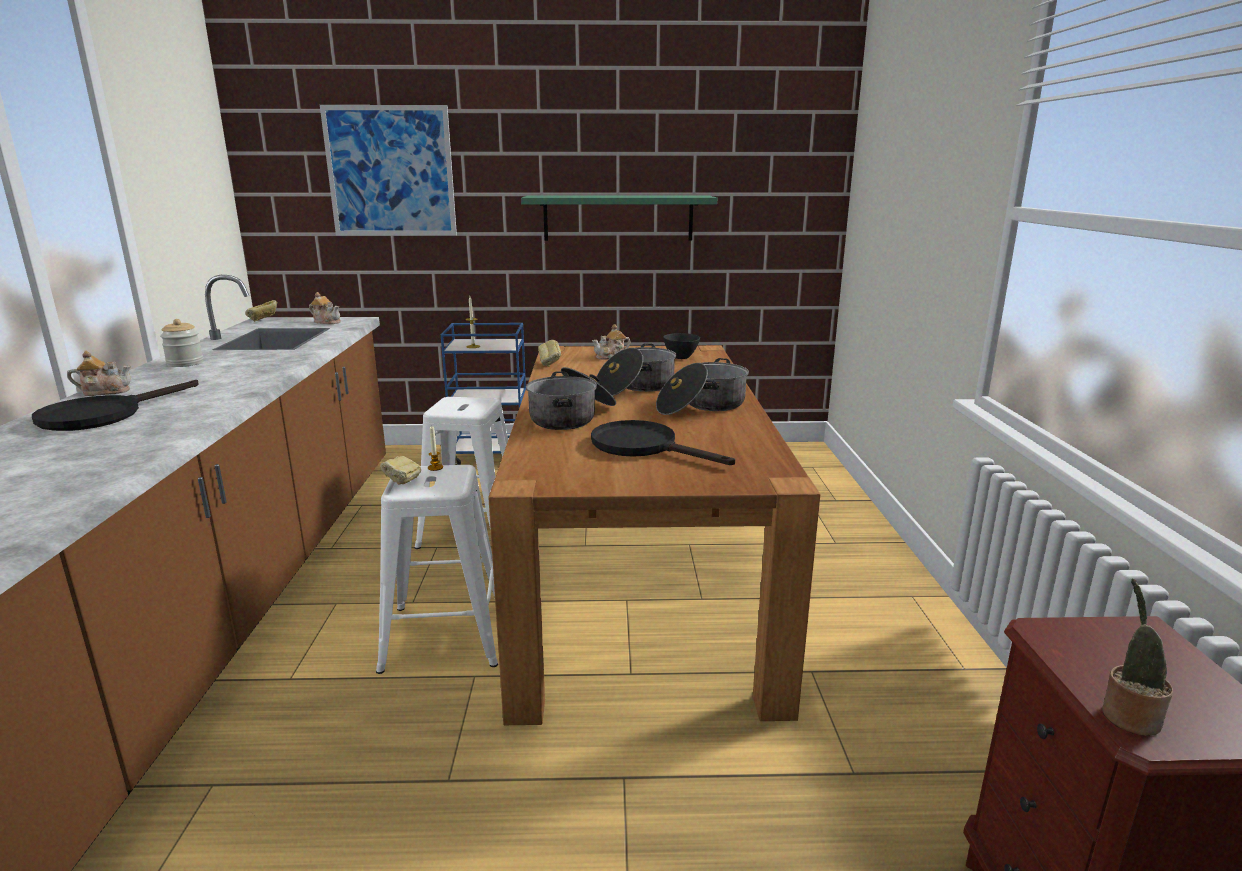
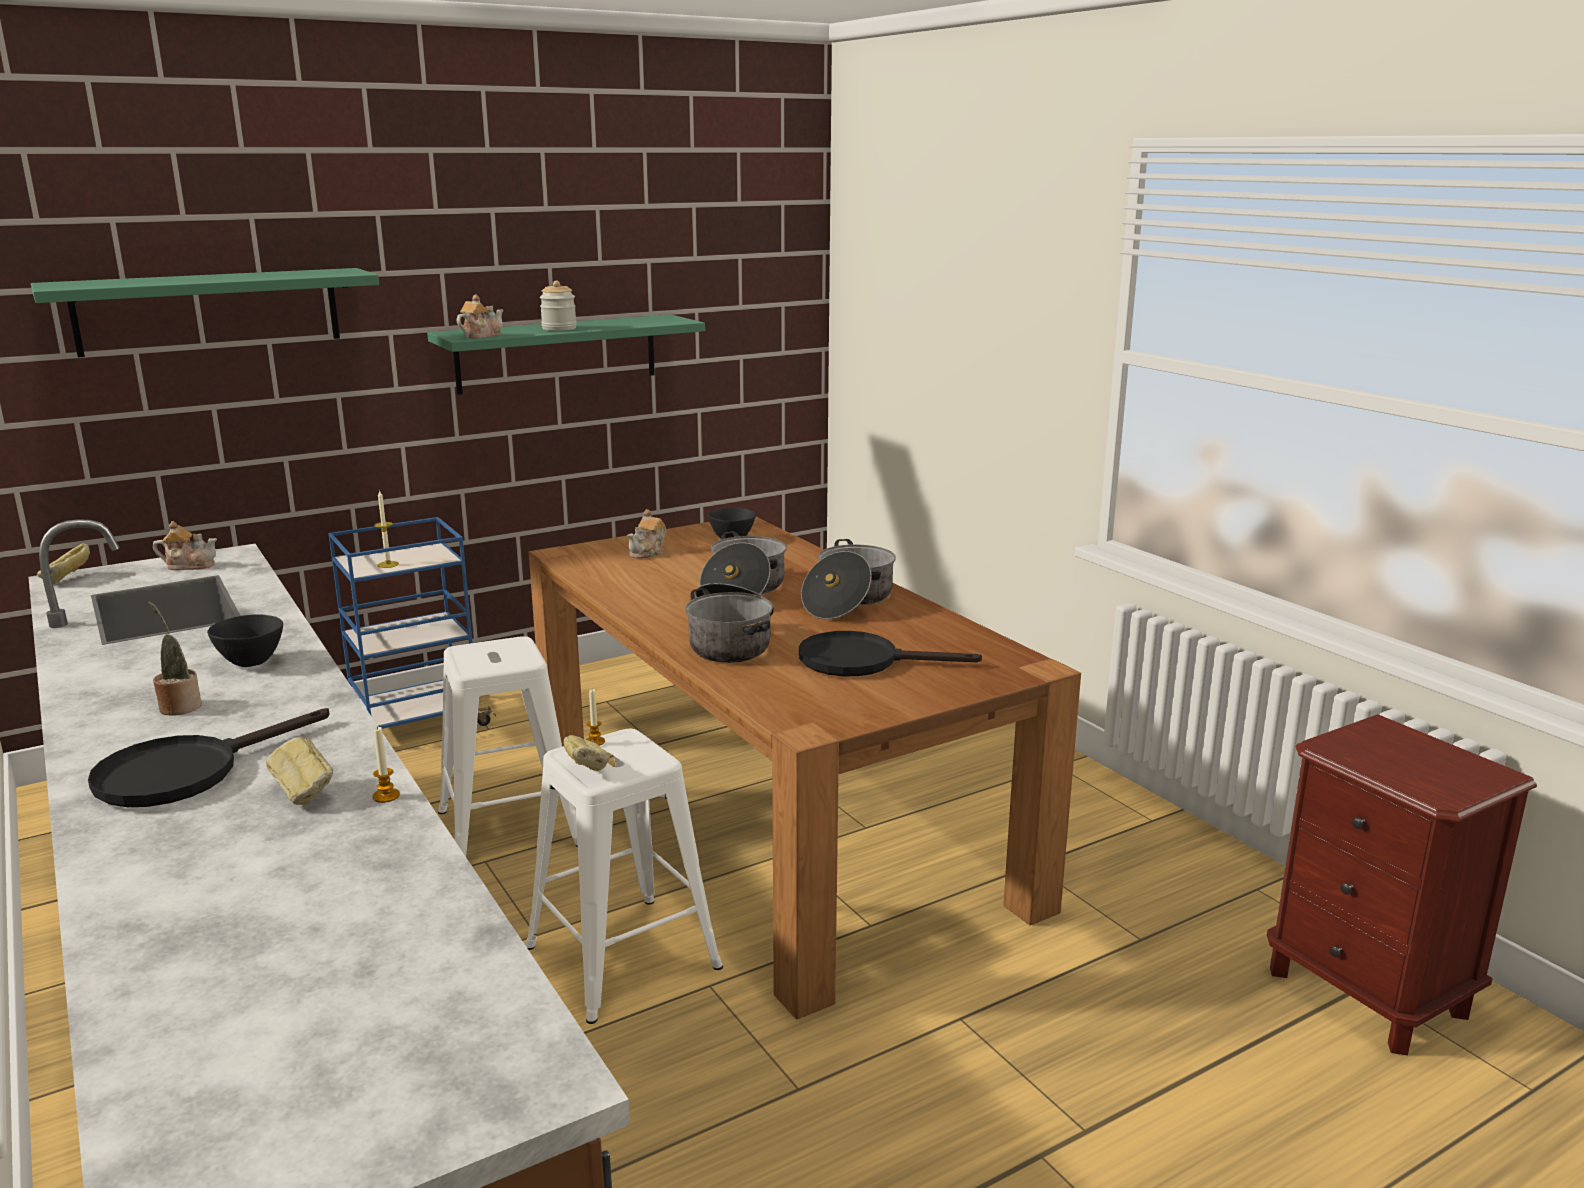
camera: 30 degrees left, 0 degrees up
black frying pan [32,380,199,431] -> black frying pan turned 45 degrees clockwise [88,708,329,807]
teapot [67,350,131,396] -> teapot moved to [457,295,503,339]
jar [160,319,203,367] -> jar moved to [540,281,577,331]
picture [320,105,457,236] -> green shelf [31,268,379,357]
bread [538,340,561,367] -> bread moved to [266,736,333,805]
potted plant [1102,579,1173,736] -> potted plant moved to [149,602,202,716]
none -> black bowl [207,614,283,667]
none -> candle [373,726,400,803]

